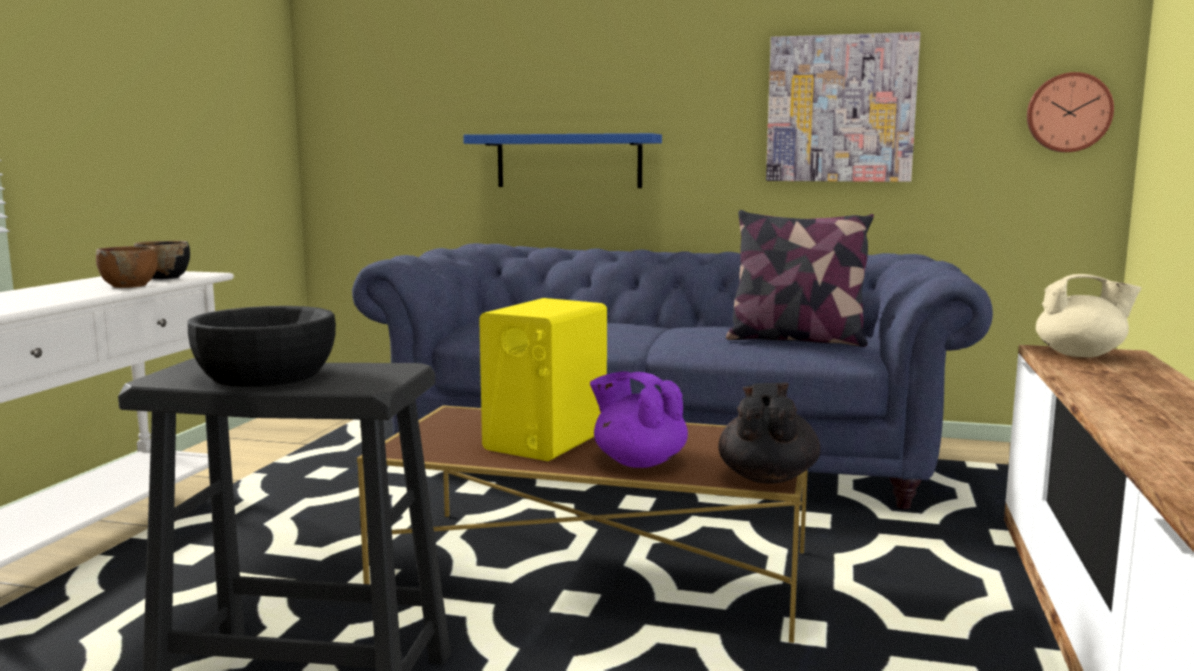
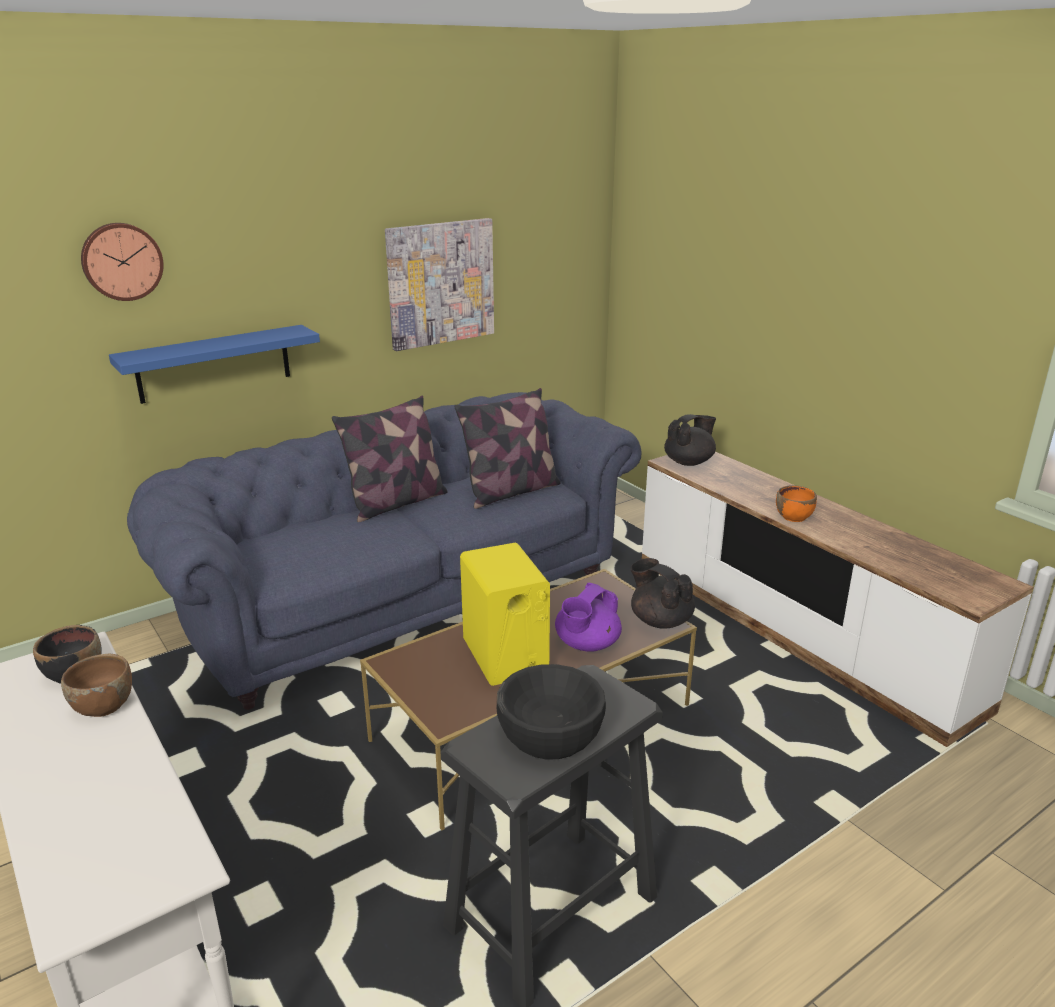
camera: 50 degrees left, 15 degrees up
purple teapot [590,372,688,468] -> purple teapot turned 45 degrees counterclockwise [555,583,622,652]
wall clock [1027,72,1114,152] -> wall clock moved to [81,223,164,301]
beige teapot [1036,274,1141,357] -> black teapot [664,414,716,466]
none -> pillow [332,396,448,522]
none -> orange bowl [776,485,817,522]

